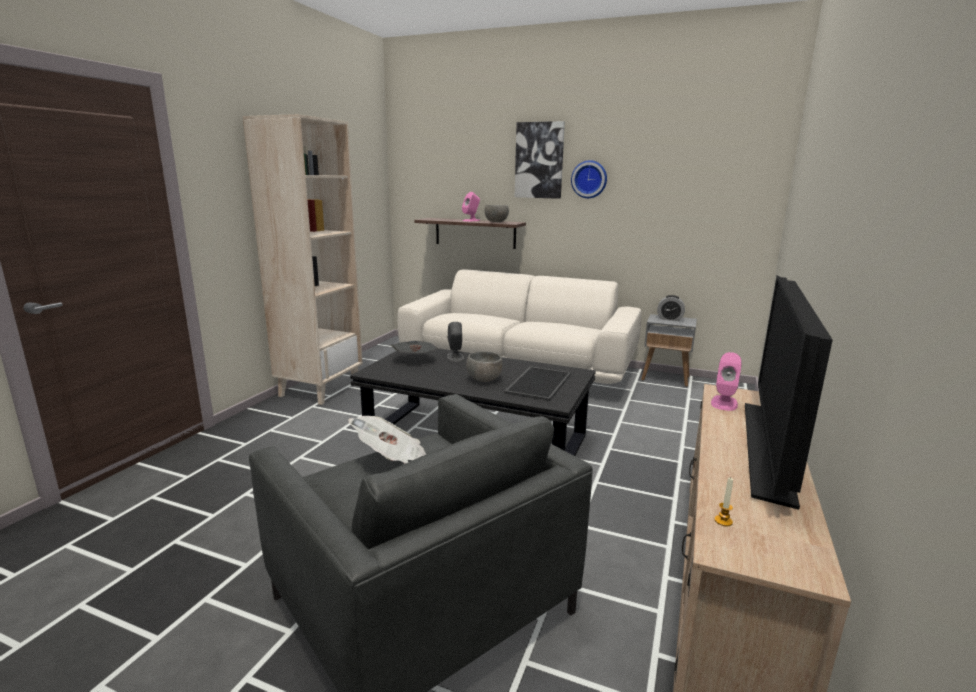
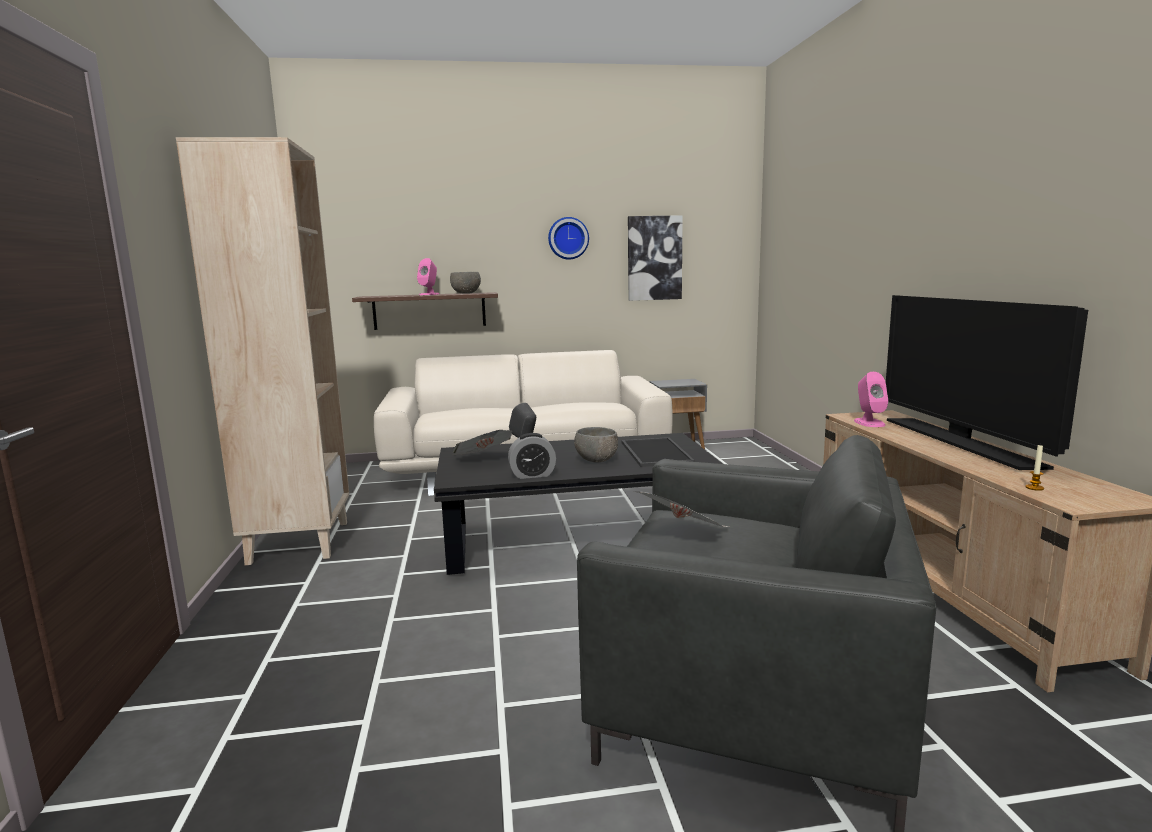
camera: 30 degrees left, 5 degrees down
picture [515,121,565,199] -> picture moved to [628,215,683,301]
alarm clock [657,295,685,321] -> alarm clock moved to [508,433,556,479]

